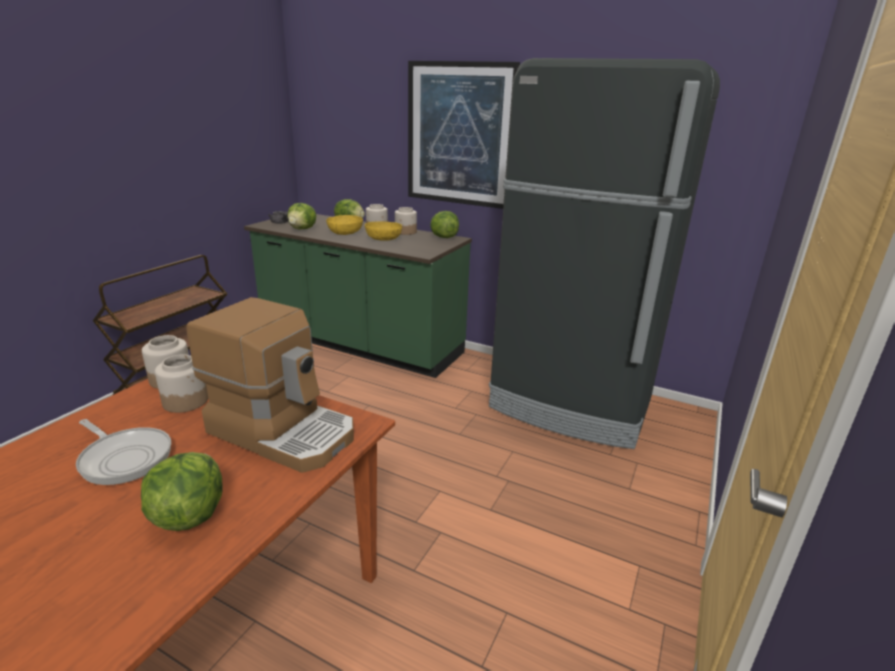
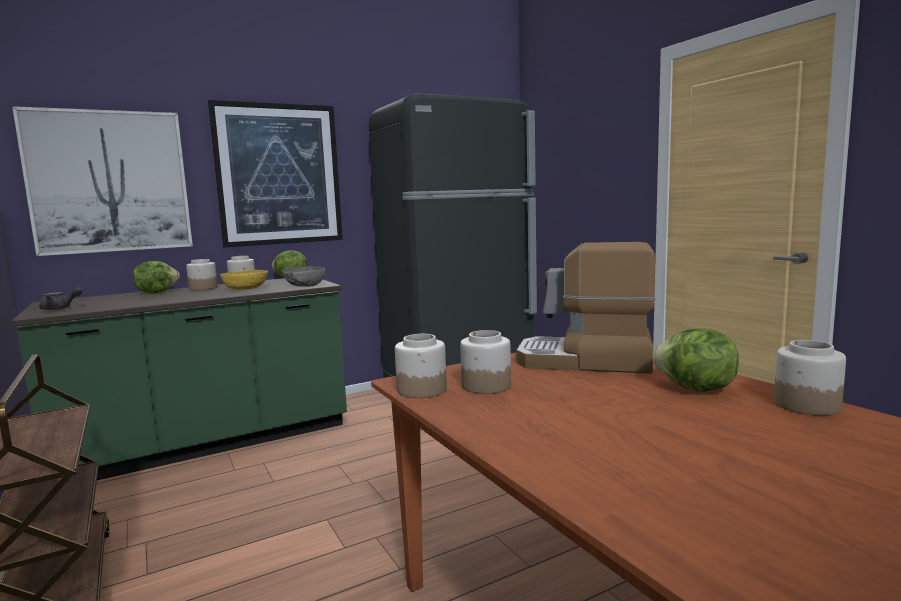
camera: 55 degrees left, 15 degrees down
frying pan [76,419,171,485] -> none
coffee machine [186,297,354,473] -> coffee machine turned 135 degrees counterclockwise [516,242,655,374]
lettuce [288,203,316,229] -> none
yellow bowl [326,215,363,235] -> none
none -> picture [12,106,193,256]
none -> grey bowl [282,266,325,287]
none -> jar [774,340,846,416]

